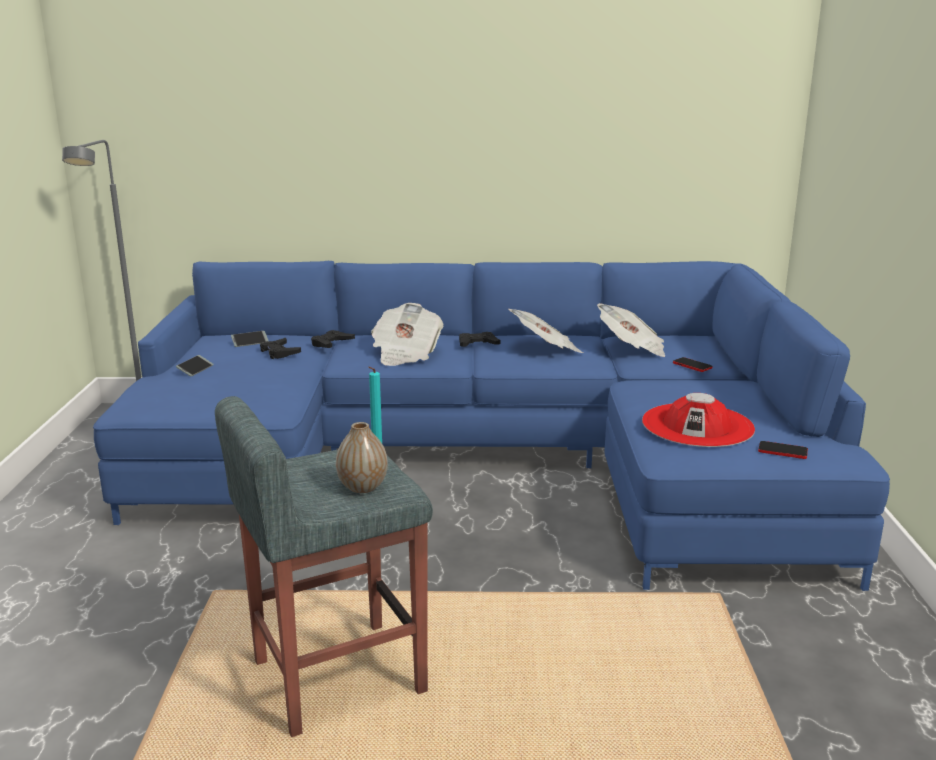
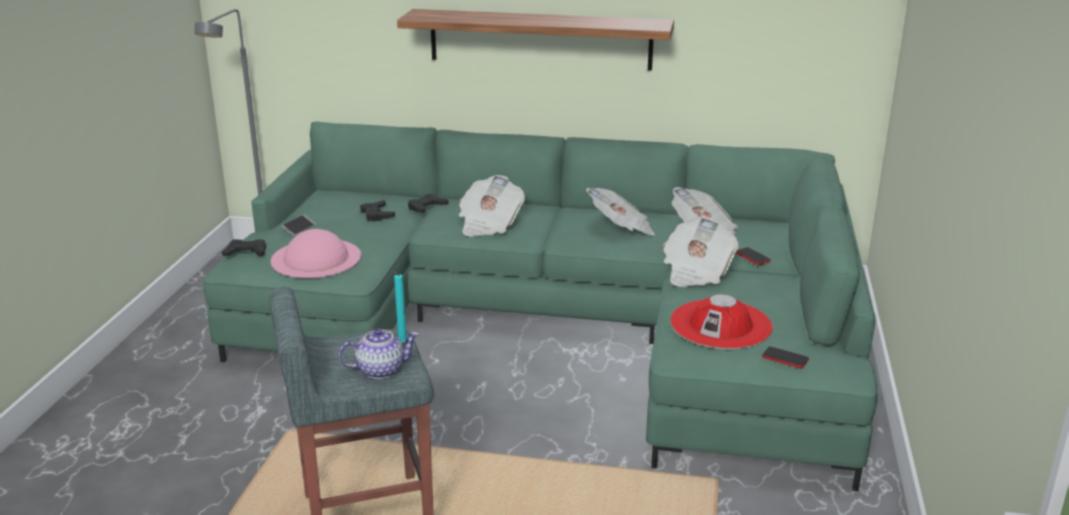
camera: 10 degrees right, 5 degrees up
blue sofa [93,261,890,591] -> green sofa [203,121,878,491]
phone [231,331,269,347] -> none
vase [336,422,388,493] -> teapot [339,328,419,379]
black game controller [459,332,501,347] -> black game controller moved to [222,239,266,256]
none -> pink hat [271,229,361,278]
none -> shelf [397,9,674,70]
none -> newspaper [663,217,739,287]

